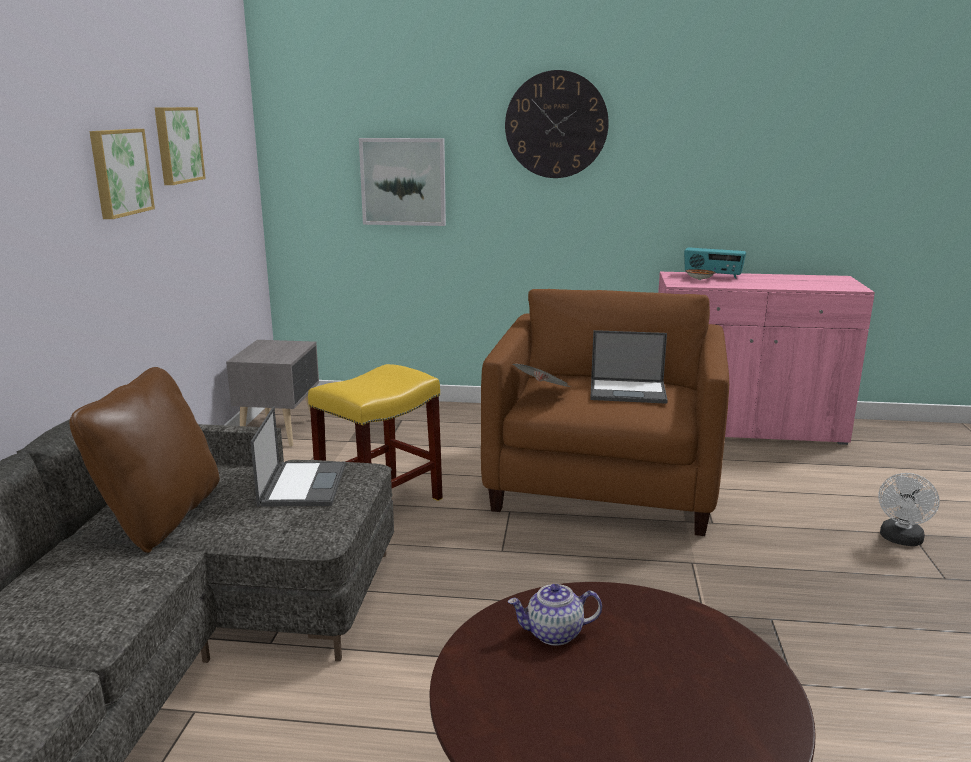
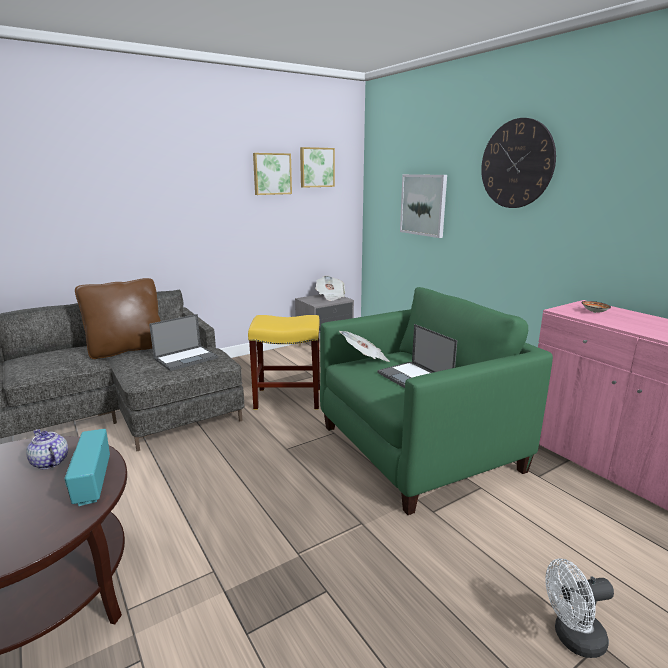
camera: 50 degrees right, 0 degrees up
picture [89,129,155,219] -> picture moved to [300,147,335,188]
brown armchair [481,289,729,536] -> green armchair [320,287,553,515]
radio [684,247,746,279] -> radio moved to [64,429,110,506]
none -> newspaper [315,276,345,301]

